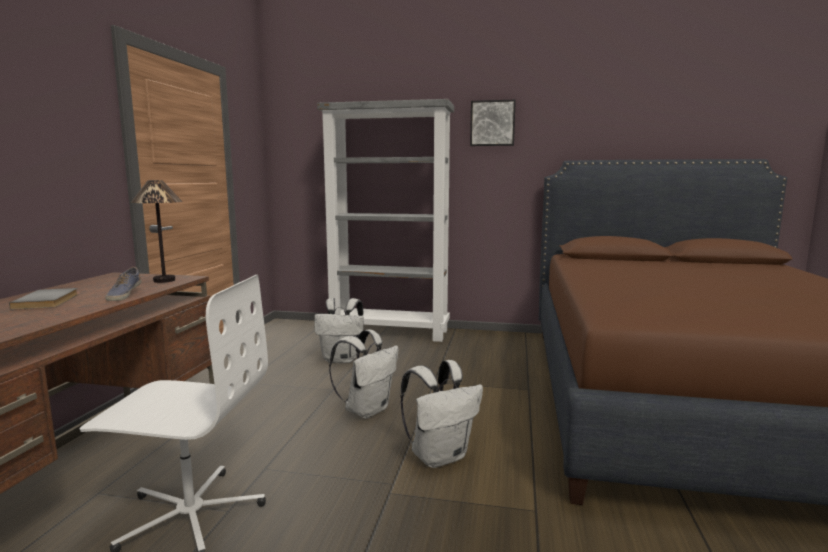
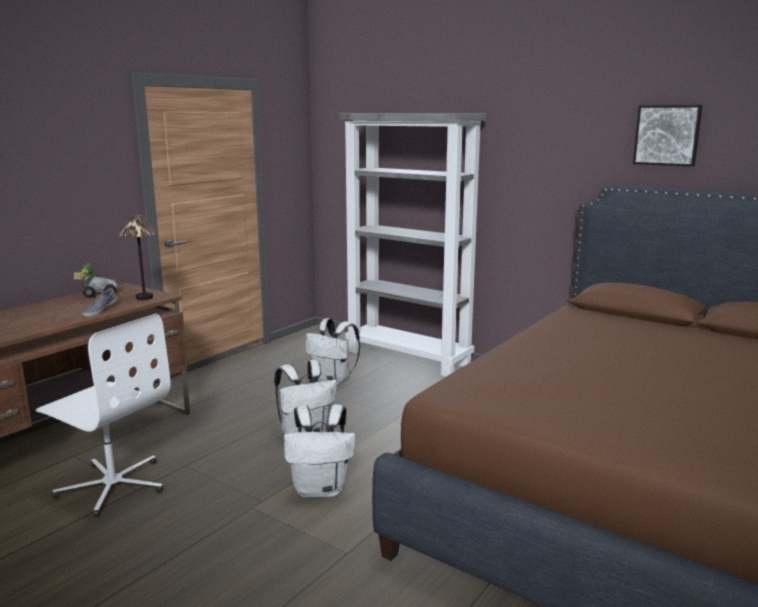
camera: 25 degrees right, 5 degrees up
grey book [9,288,78,310] -> none
picture [470,100,516,146] -> picture moved to [633,105,702,167]
none -> toy car [73,263,118,298]

